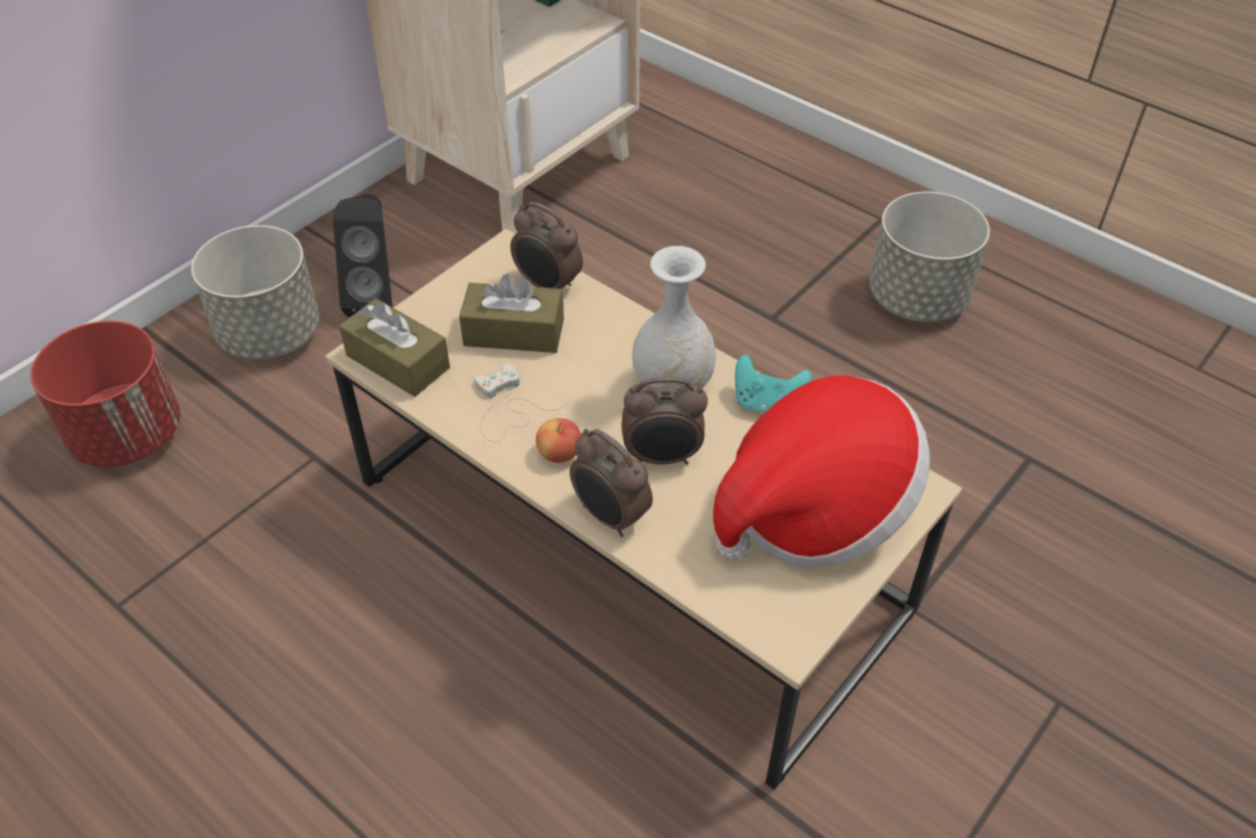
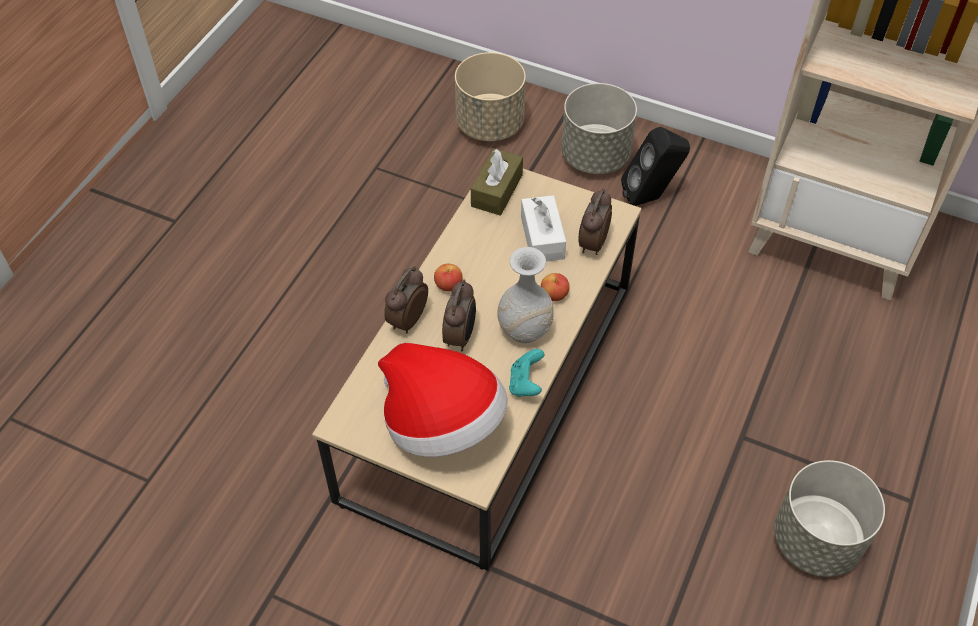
camera: 75 degrees right, 5 degrees up
red planter [30,321,180,467] -> beige planter [455,52,526,141]
brown tissue box [459,274,564,353] -> white tissue box [521,195,566,262]
white game controller [474,363,571,442] -> none
alarm clock [621,377,708,465] -> alarm clock turned 150 degrees counterclockwise [442,280,476,351]
none -> apple [541,273,570,301]

